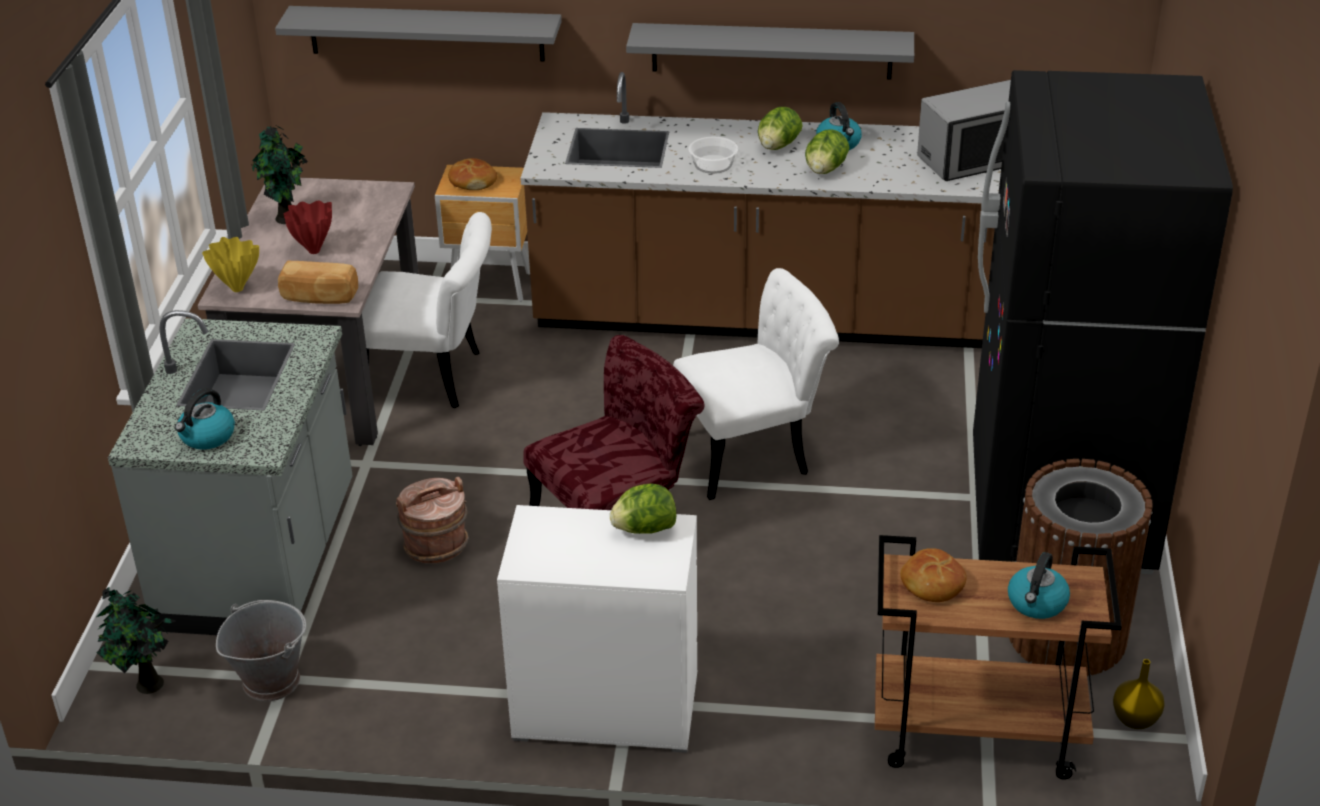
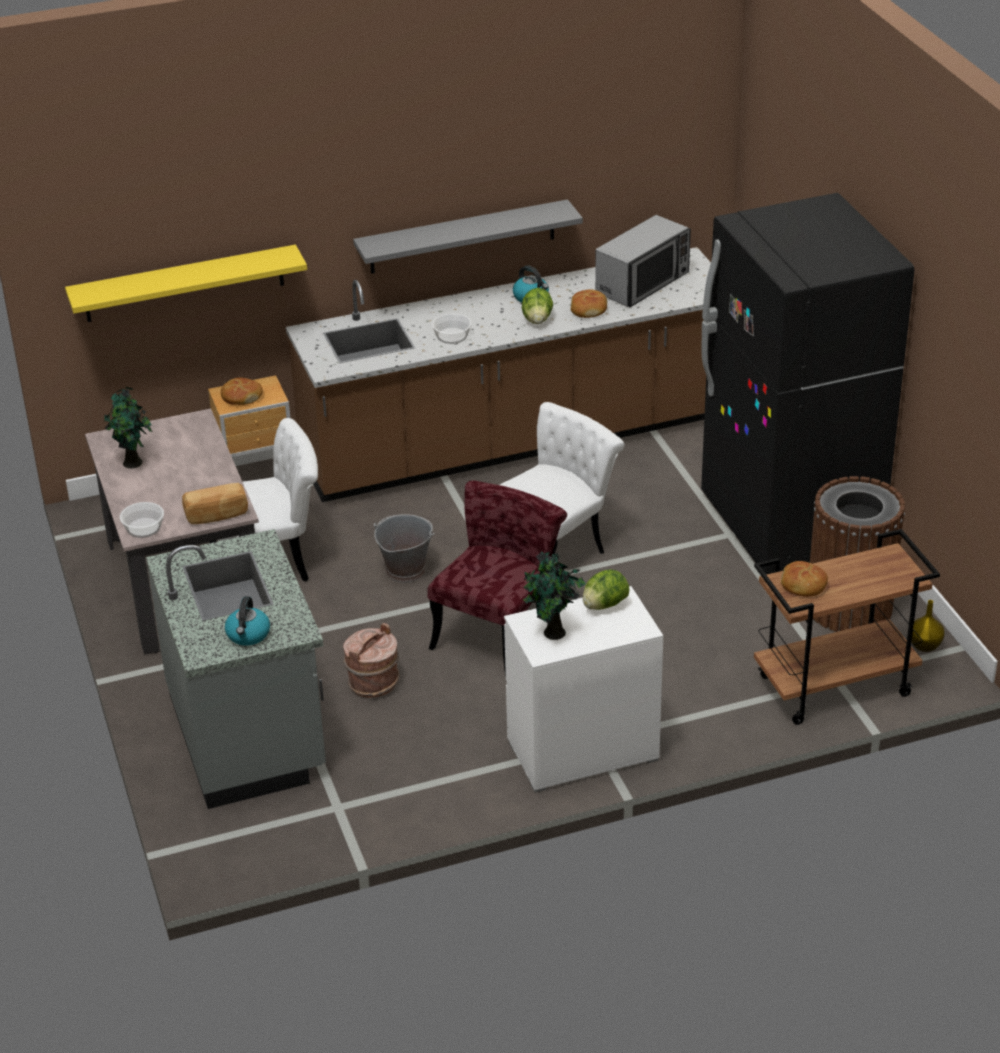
camera: 25 degrees left, 0 degrees up
potted plant [96,587,176,694] -> potted plant moved to [523,552,586,640]
yellow vase [202,237,259,292] -> bowl [120,502,164,538]
grey bucket [216,600,307,701] -> grey bucket moved to [373,514,435,583]
grey shelf [275,6,562,62] -> yellow shelf [65,245,307,322]
red vase [284,200,332,254] -> none
lettuce [758,107,802,150] -> none
kettle [1008,552,1070,619] -> none
none -> bread [571,289,607,318]

